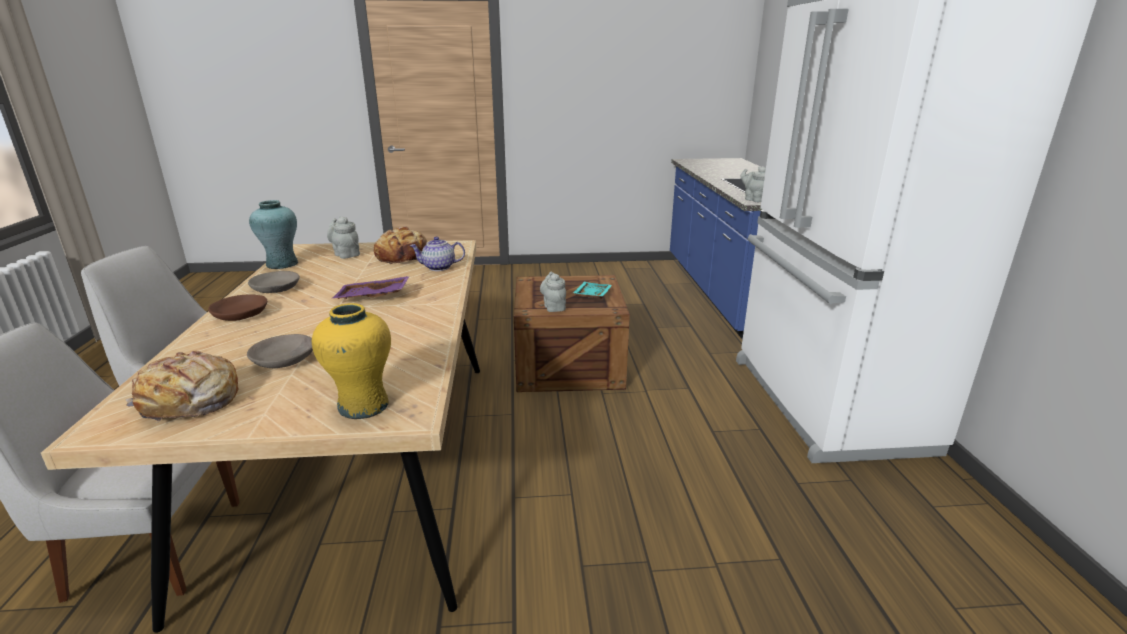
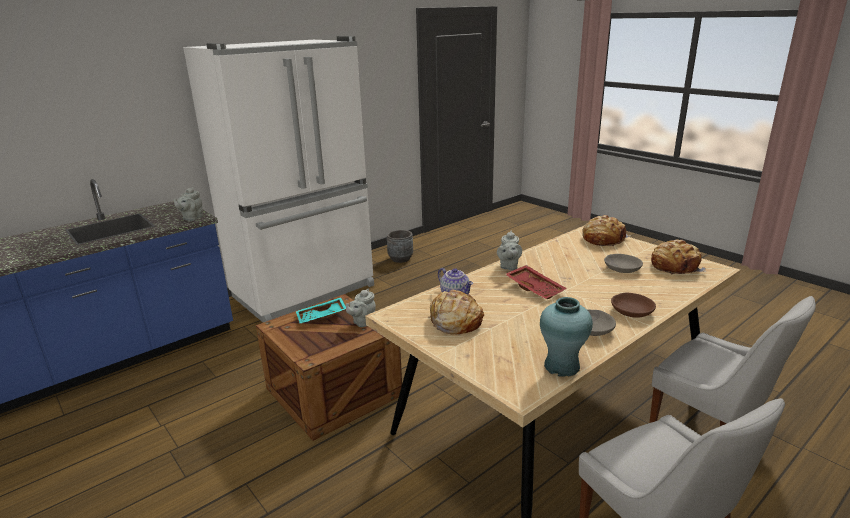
camera: 125 degrees left, 0 degrees up
yellow vase [312,303,391,419] -> bread [583,215,630,246]
grey teapot [327,217,360,259] -> grey teapot moved to [497,231,522,271]
purple tray [332,276,410,299] -> red tray [505,265,567,299]
none -> grey planter [387,230,413,263]

